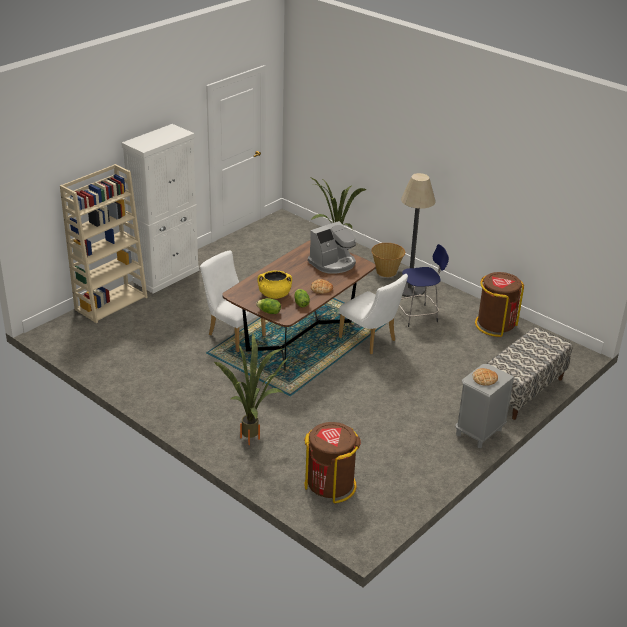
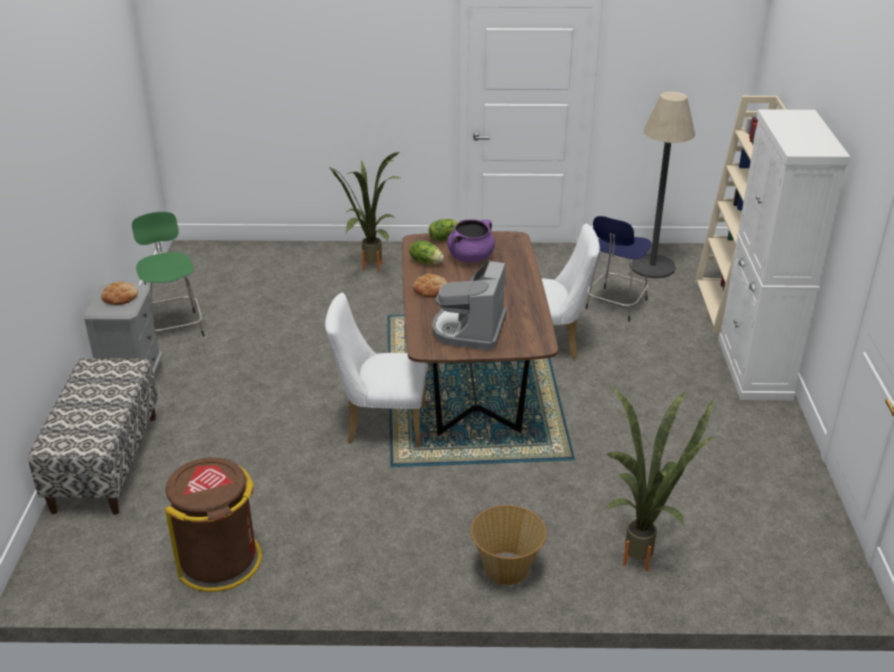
camera: 140 degrees right, 0 degrees up
yellow cooking pot [257,271,292,299] -> purple cooking pot [447,219,495,262]
brown trash can [304,422,361,503] -> none
blue stool [399,244,449,327] -> blue stool moved to [585,216,652,322]
floor lamp [401,173,436,297] -> floor lamp moved to [629,91,695,278]
none -> green stool [132,212,205,337]

